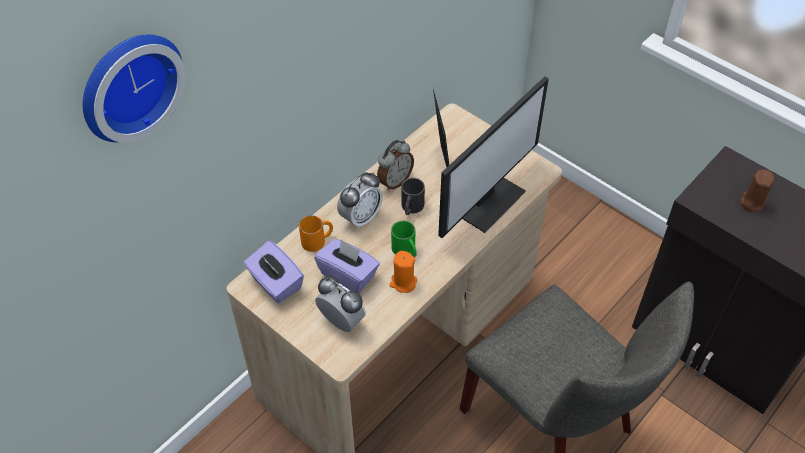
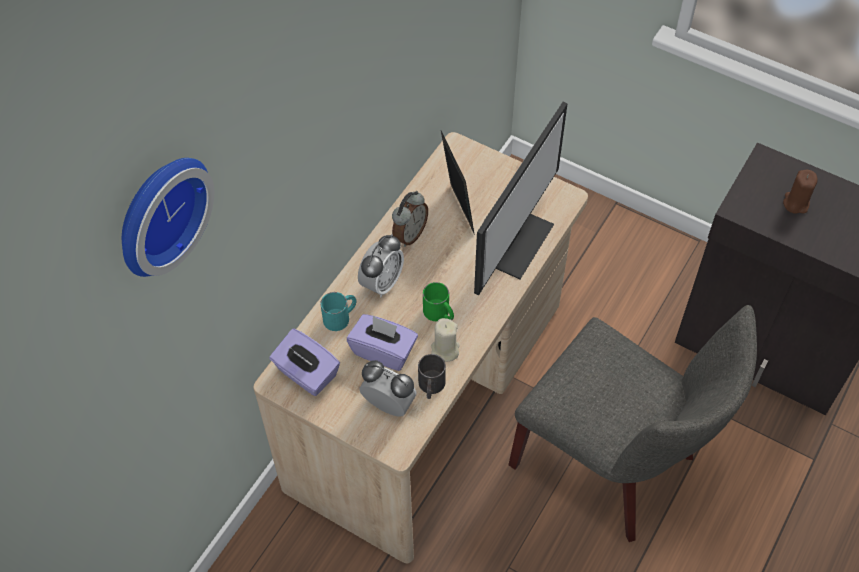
camera: 10 degrees left, 5 degrees up
orange mug [299,215,333,252] -> turquoise mug [320,292,356,331]
orange candle [390,251,417,293] -> beige candle [431,318,460,362]
black mug [402,178,425,215] -> black mug moved to [418,354,446,399]

